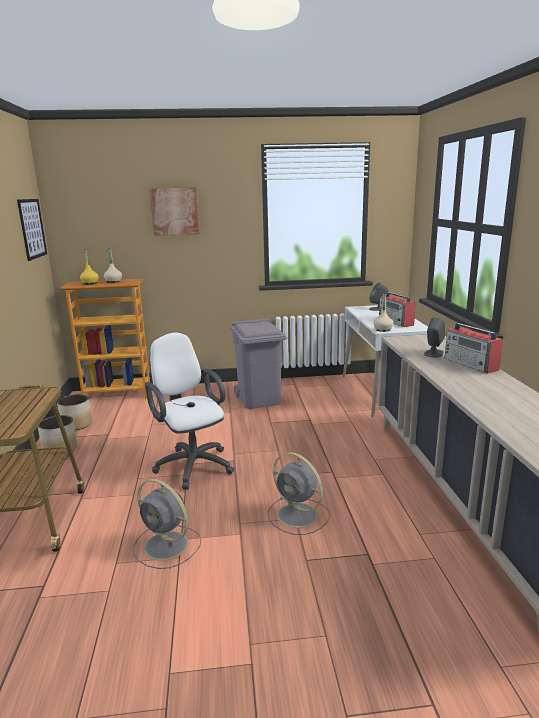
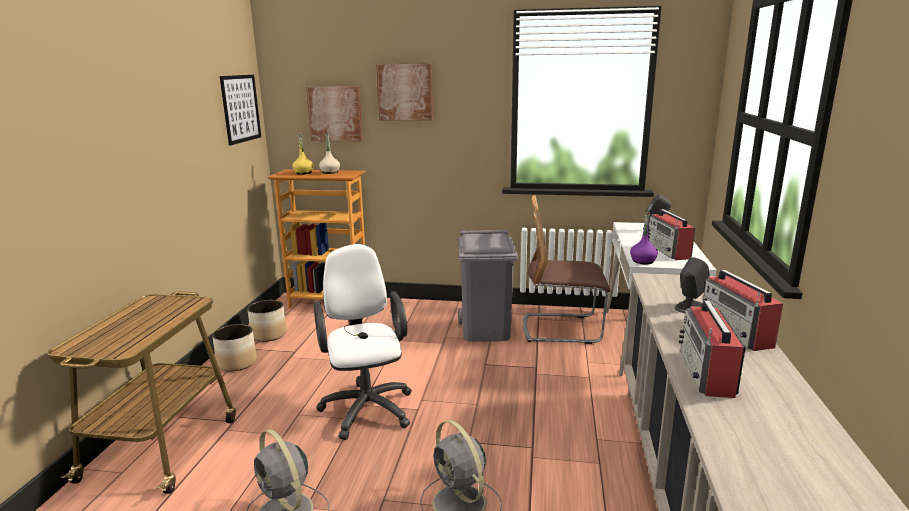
camera: 15 degrees right, 0 degrees up
beige bottle [373,293,393,332] -> purple bottle [630,212,658,264]
none -> picture [306,86,363,141]
none -> chair [523,195,610,344]
none -> radio [679,300,746,398]

